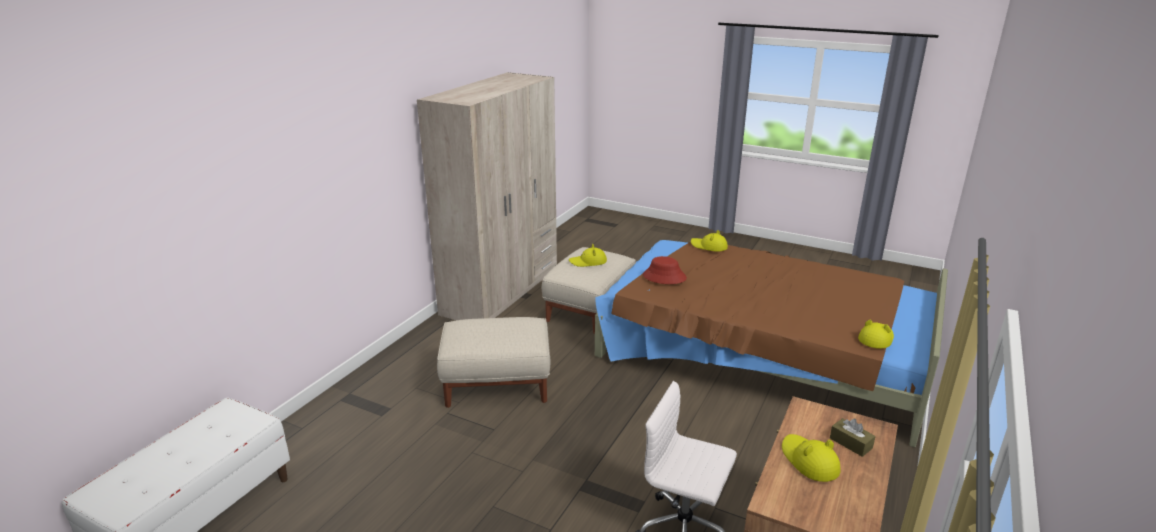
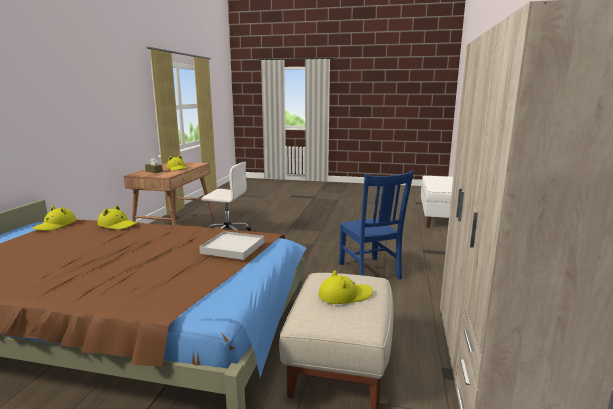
camera: 165 degrees right, 10 degrees down
beige ottoman [437,317,550,408] -> blue chair [339,171,414,279]
red hat [643,256,687,284] -> white tray [199,231,264,260]
yellow hat [691,230,728,252] -> yellow hat moved to [97,205,137,230]

